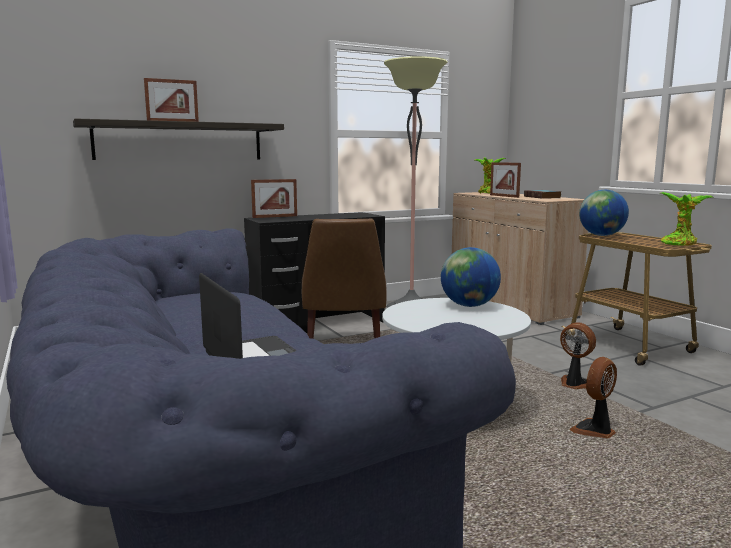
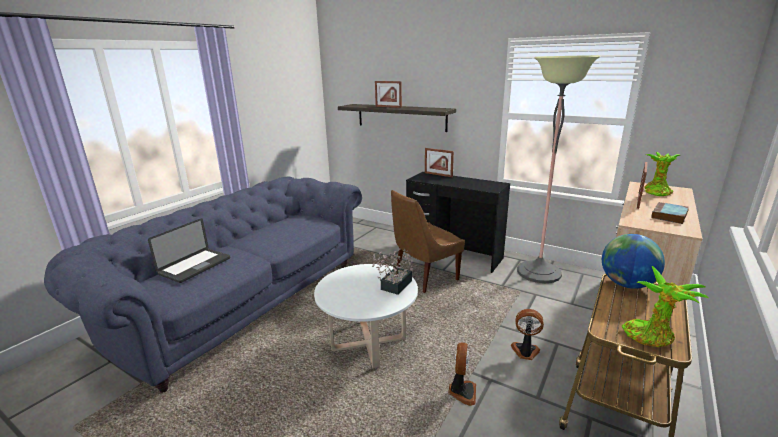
camera: 60 degrees right, 10 degrees up
globe [441,247,501,307] -> potted plant [372,249,413,295]
fan [570,357,617,439] -> fan moved to [511,309,544,360]

